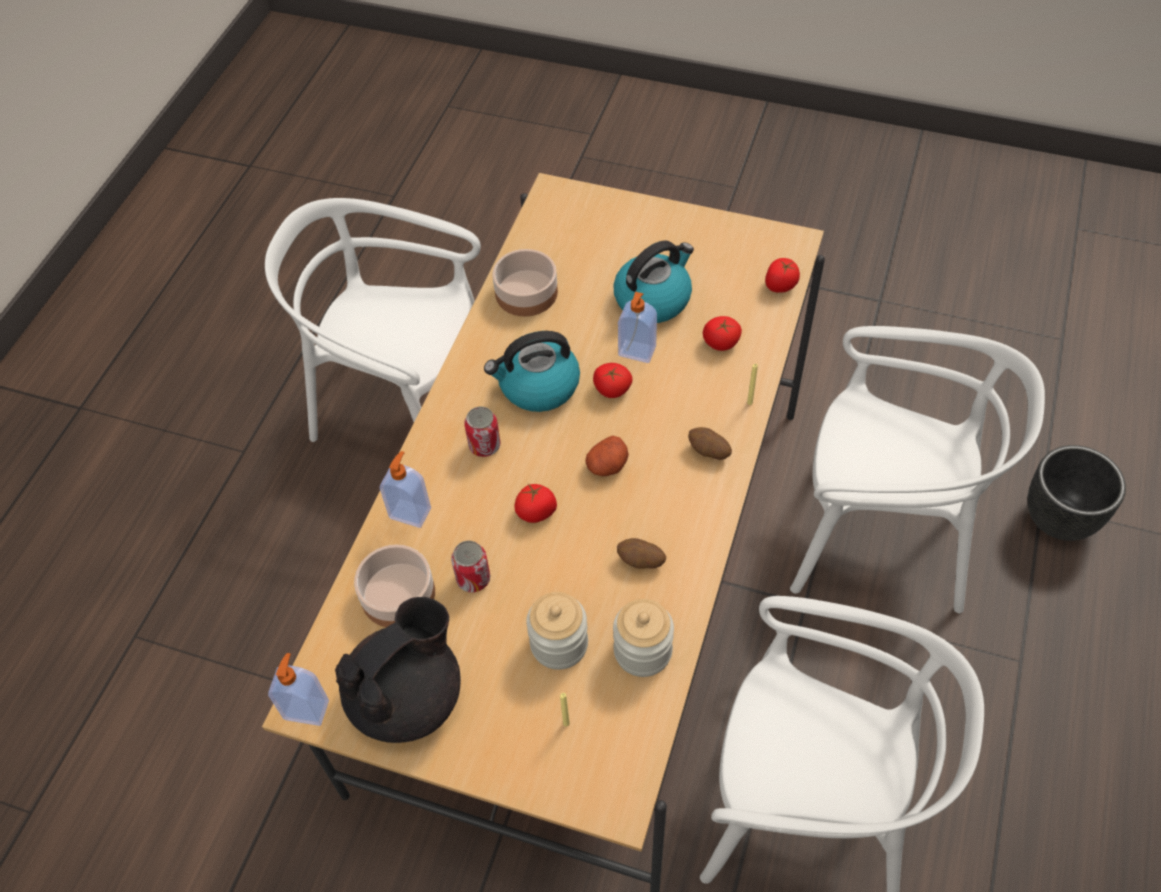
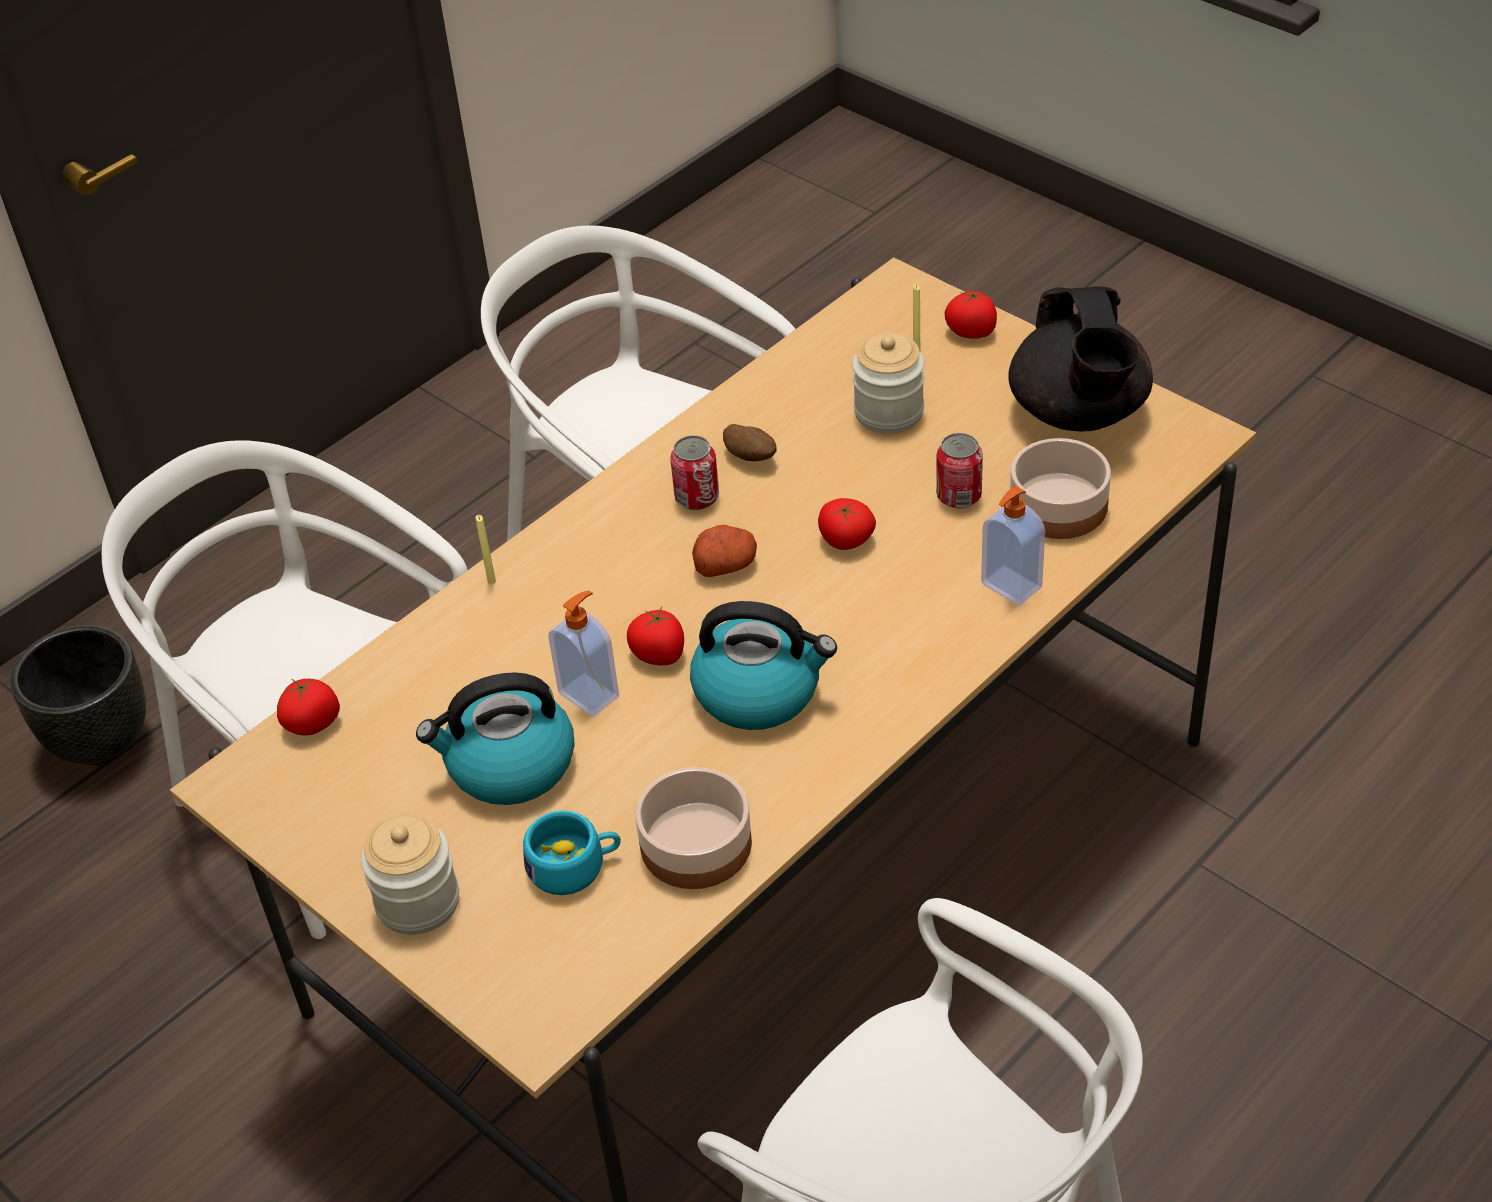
camera: 155 degrees left, 10 degrees down
soap dispenser [268,653,329,726] -> none
black teapot [335,597,461,743] -> black teapot turned 75 degrees counterclockwise [1008,286,1153,431]
can [464,407,500,457] -> can moved to [670,435,719,510]
jar [613,599,674,677] -> jar moved to [361,814,459,935]
potato [688,427,732,460] -> none
tomato [703,316,742,351] -> tomato moved to [945,287,997,339]
none -> turquoise cup [523,810,621,895]

